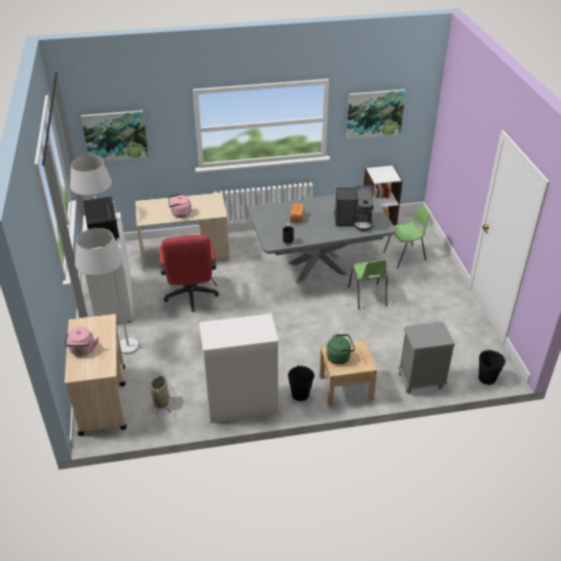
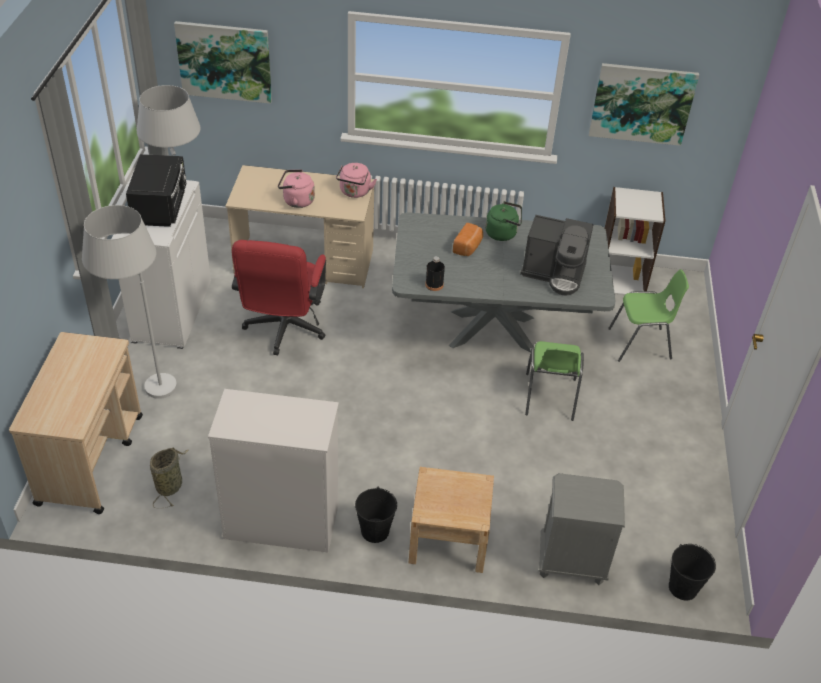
camera: 15 degrees right, 5 degrees up
pink kettle [64,327,99,356] -> pink kettle moved to [336,163,377,198]
green kettle [326,334,355,364] -> green kettle moved to [485,201,522,241]

